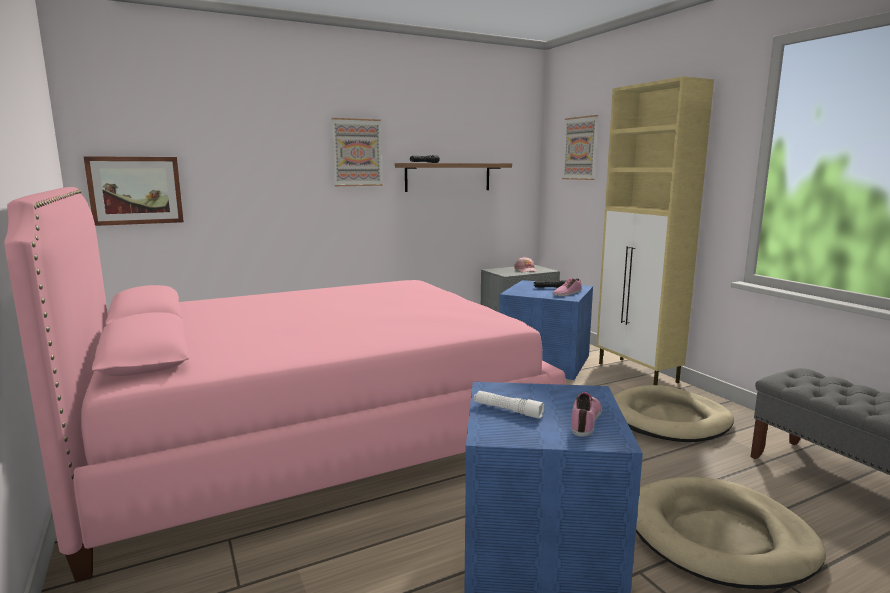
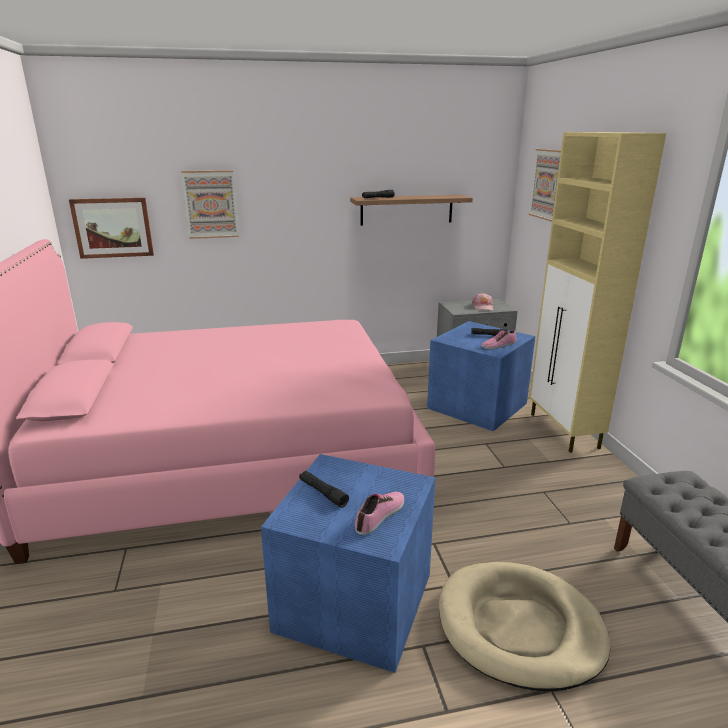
camera: 15 degrees right, 10 degrees up
picture [332,118,382,186] -> picture moved to [181,170,239,239]
white flashlight [474,391,544,419] -> black flashlight [299,471,349,508]
beige dog bed [614,385,734,442] -> none

